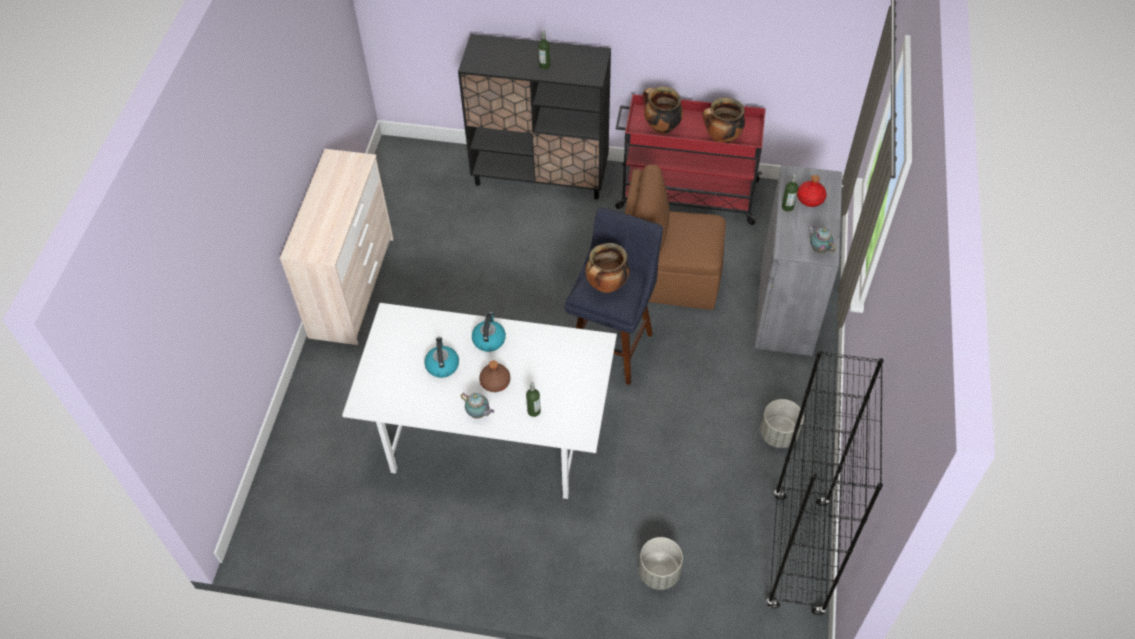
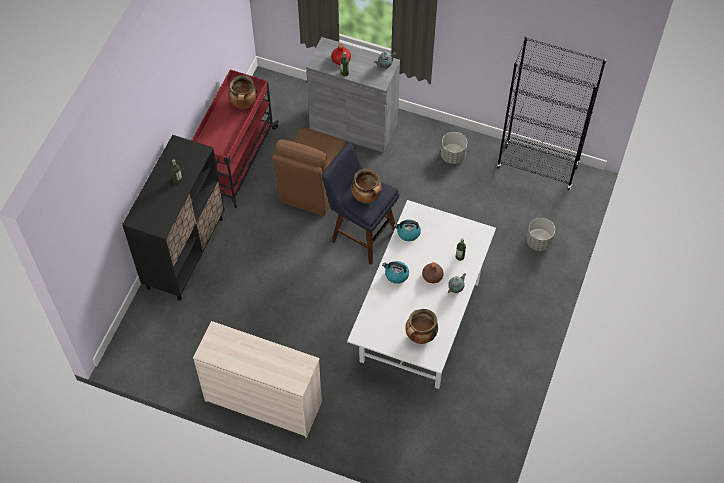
camera: 80 degrees left, 5 degrees up
kettle [424,337,459,378] -> kettle moved to [394,219,421,241]
cooking pot [643,87,683,134] -> cooking pot moved to [405,309,438,344]

